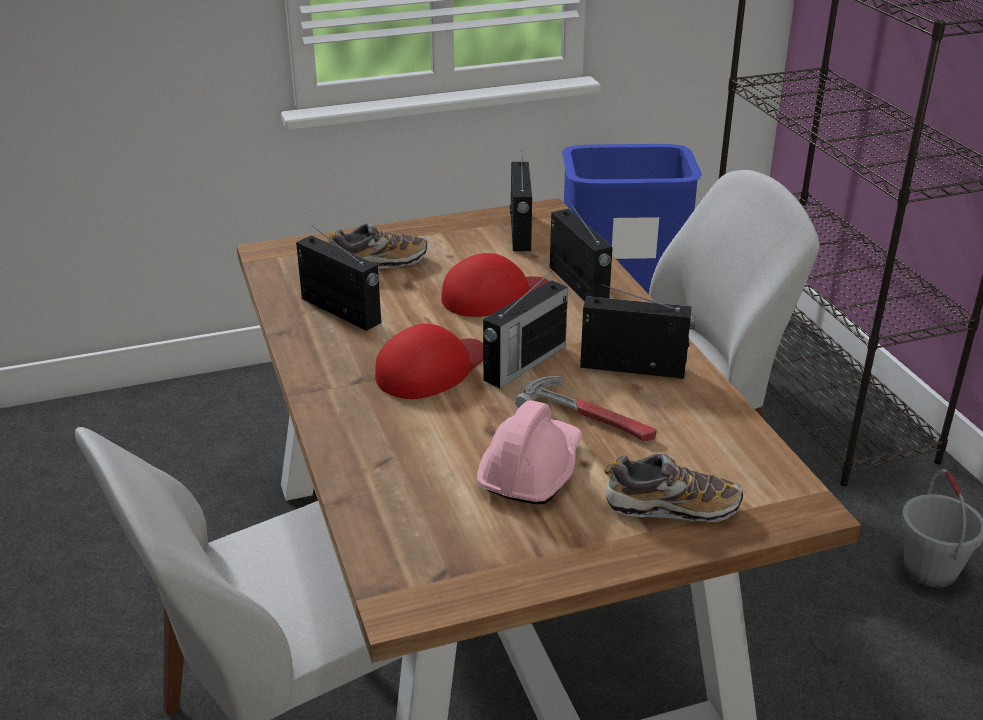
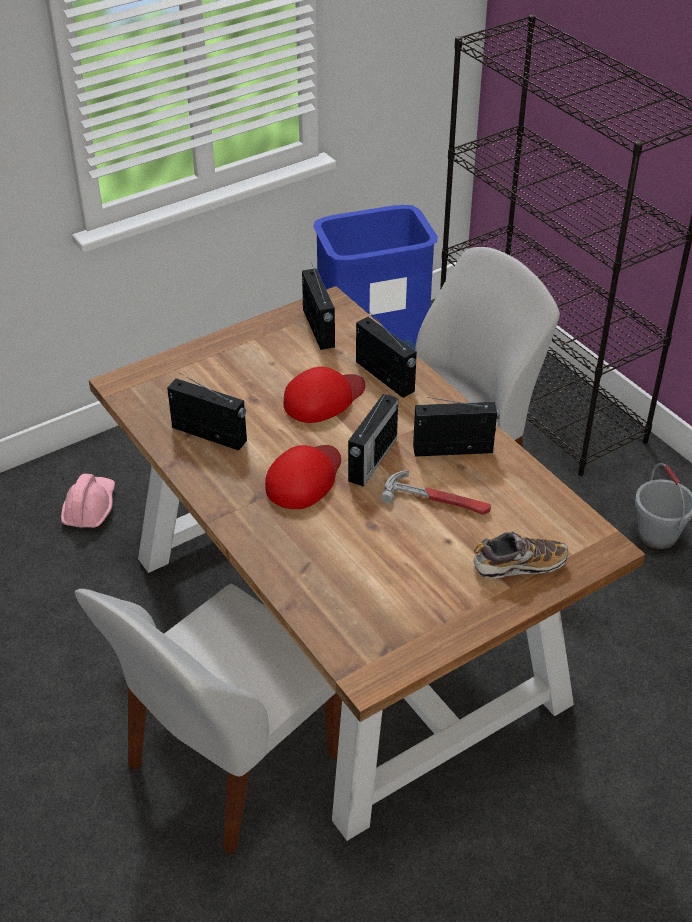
camera: 15 degrees left, 10 degrees up
shoe [328,223,427,269] -> none
pink hard hat [477,400,582,504] -> pink hard hat moved to [61,473,115,528]

